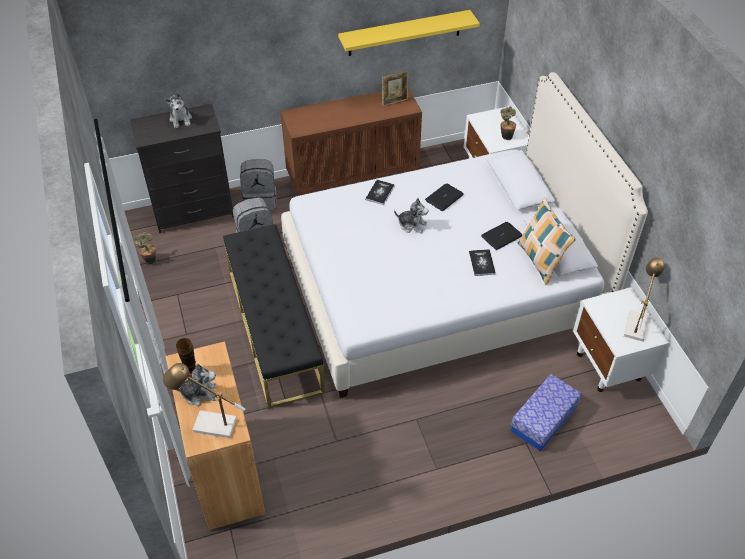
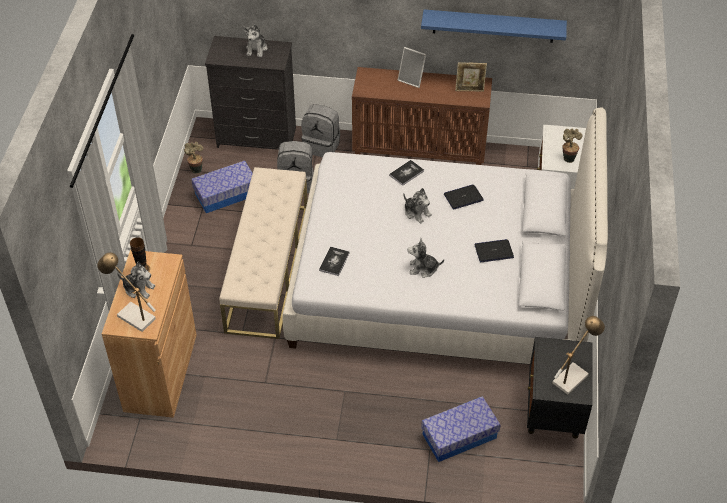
camera: 25 degrees right, 0 degrees up
black bench [223,224,325,408] -> beige bench [219,167,308,339]
yellow shelf [338,10,480,56] -> blue shelf [421,9,567,43]
book [469,249,496,276] -> book moved to [319,246,350,276]
pillow [518,197,576,285] -> none
white nightstand [573,287,669,392] -> black nightstand [527,337,592,439]
none -> storage box [191,160,253,213]
none -> picture frame [398,47,427,88]
none -> plush toy [407,238,444,278]

